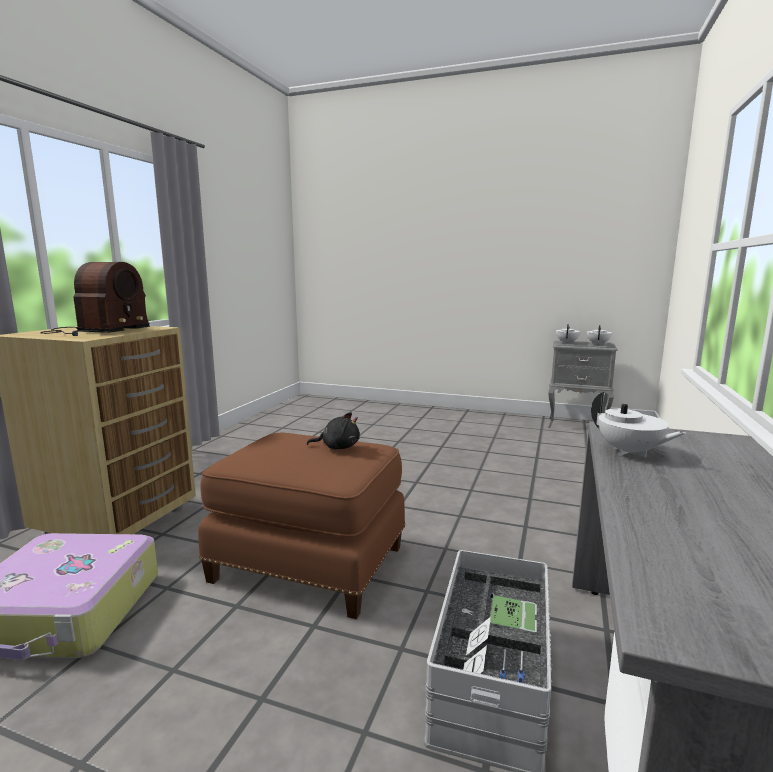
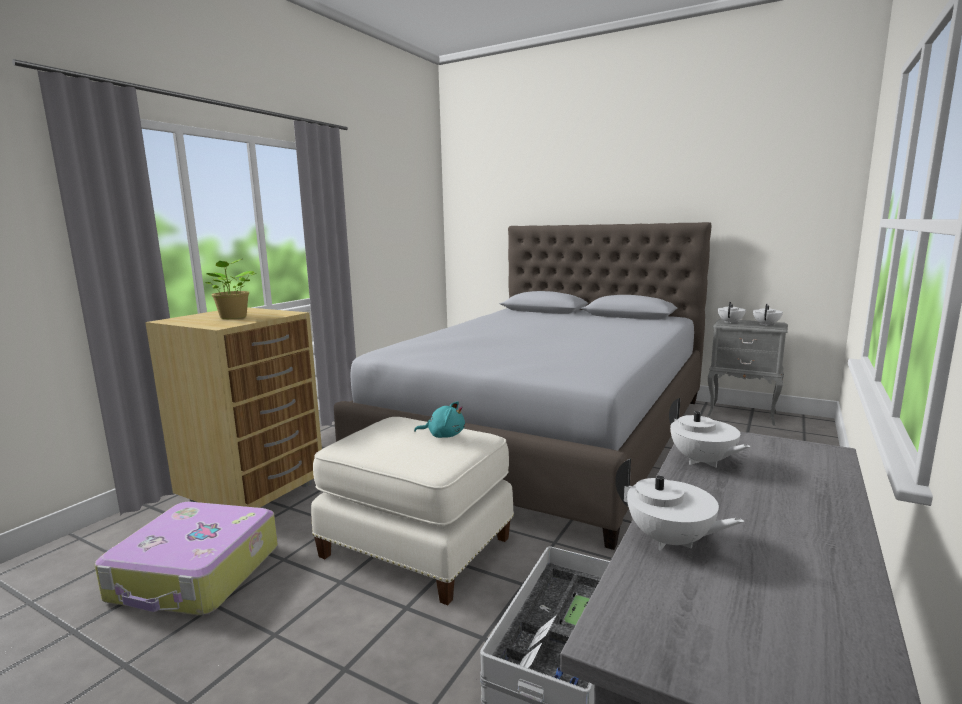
camera: 10 degrees right, 0 degrees up
radio [40,262,150,336] -> potted plant [205,259,256,319]
brown ottoman [198,432,406,619] -> white ottoman [311,417,514,605]
black plush toy [307,412,360,449] -> turquoise plush toy [414,401,465,438]
none -> grey bed [334,222,711,550]
none -> white teapot [615,458,744,551]

